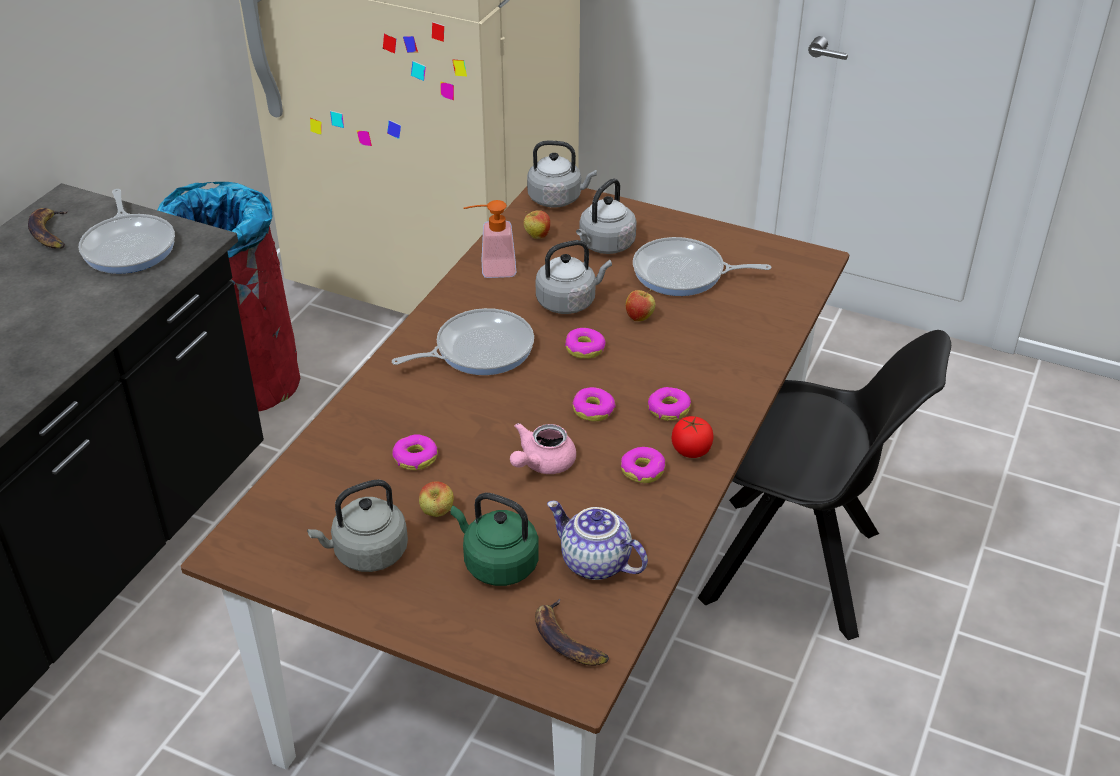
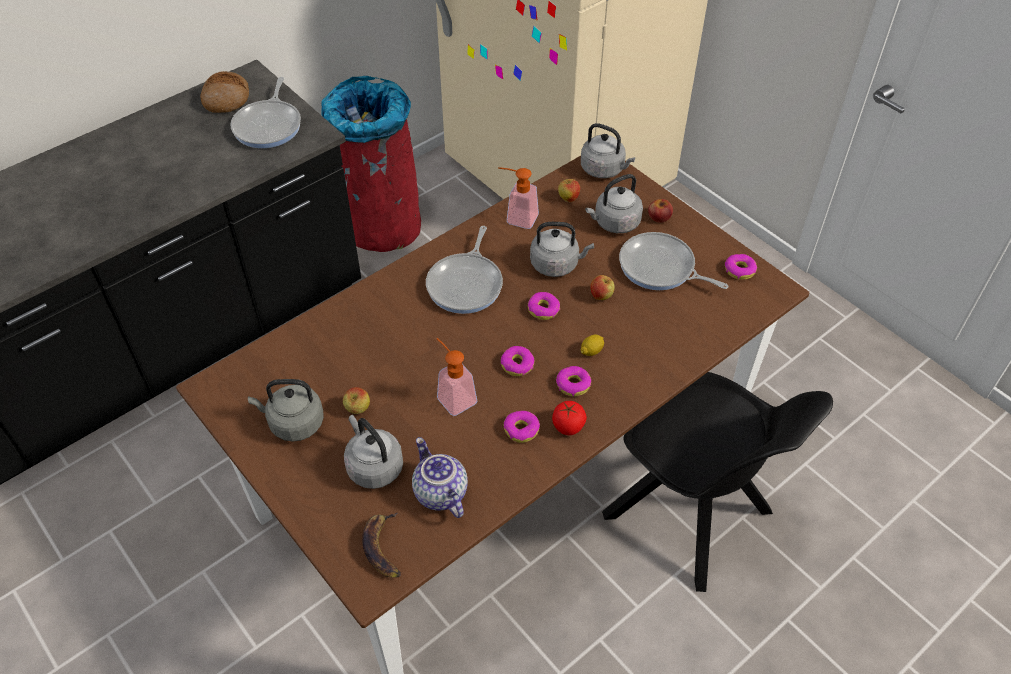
camera: 25 degrees right, 10 degrees up
banana [28,208,68,248] -> bread [200,71,249,113]
frying pan [392,308,534,375] -> frying pan turned 105 degrees clockwise [426,226,503,314]
donut [392,434,438,470] -> donut moved to [725,254,757,280]
green kettle [451,493,539,586] -> grey kettle [344,415,403,489]
pink teapot [510,423,576,474] -> soap dispenser [437,338,478,416]
none -> lemon [581,334,604,356]
none -> apple [648,199,673,223]

